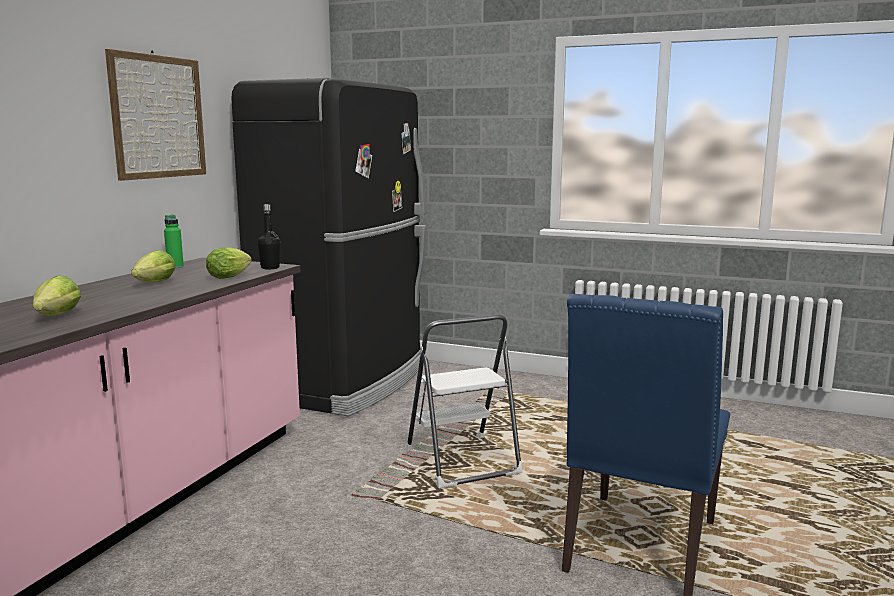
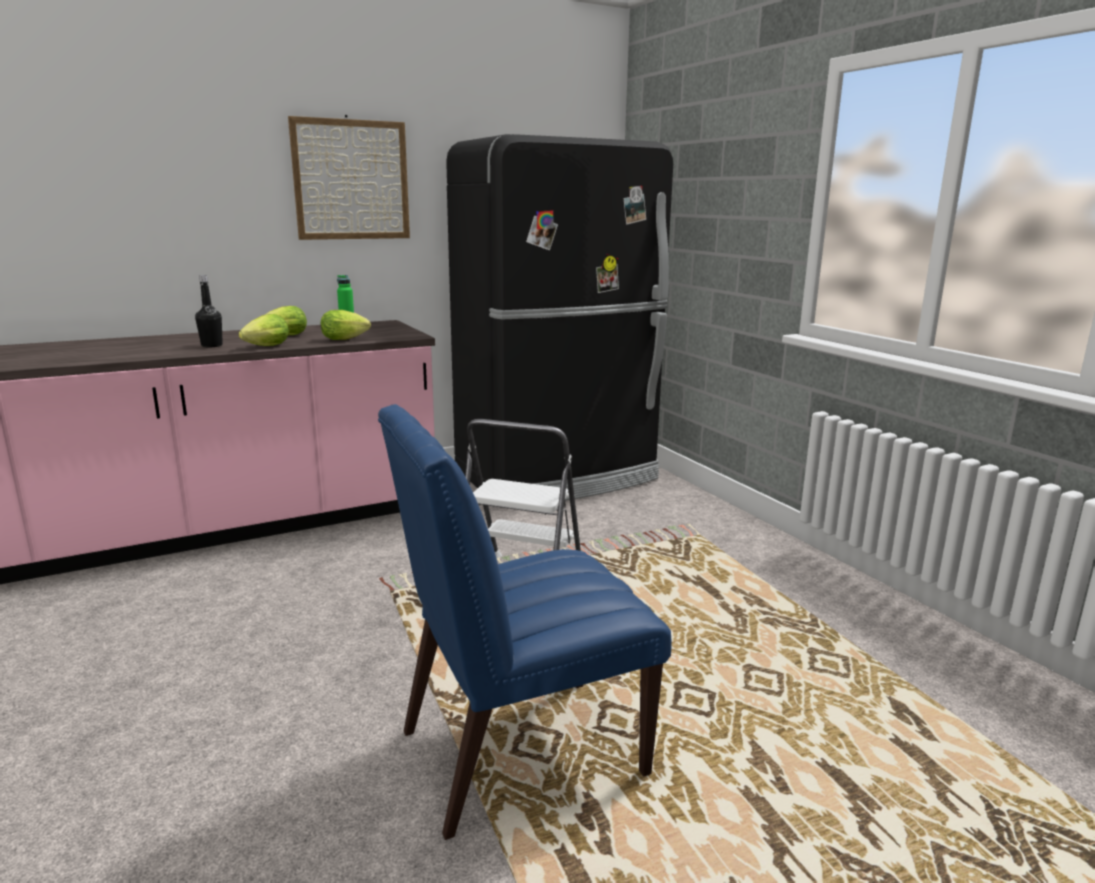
camera: 40 degrees right, 5 degrees up
lettuce [33,276,82,316] -> lettuce moved to [239,314,289,346]
black bottle [258,204,280,269] -> black bottle moved to [195,275,223,347]

